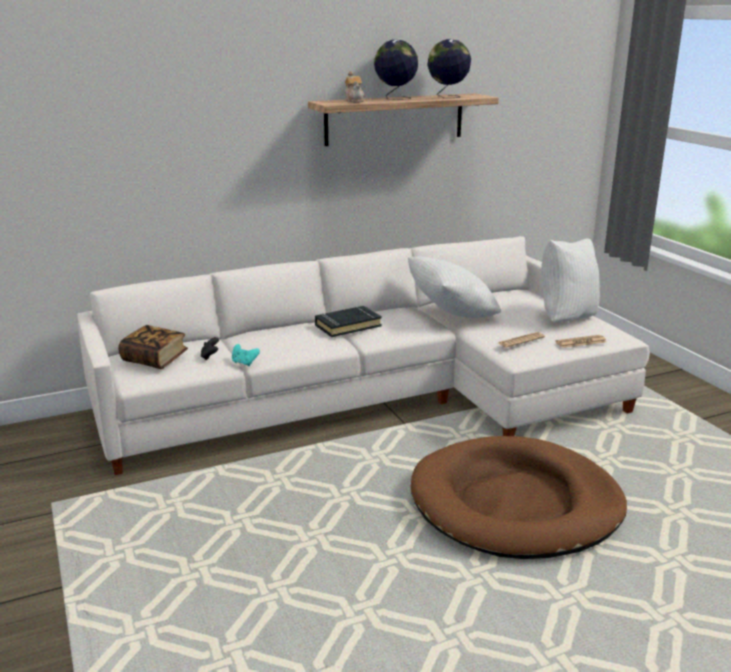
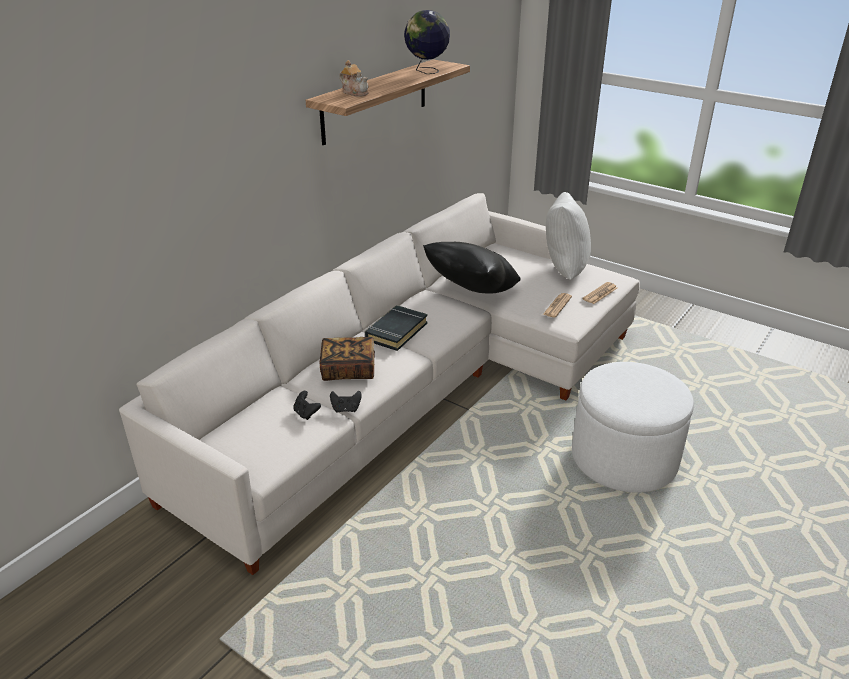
camera: 30 degrees left, 10 degrees up
book [118,325,188,369] -> book moved to [319,337,375,381]
turquoise game controller [232,344,260,366] -> black game controller [330,391,362,413]
globe [374,40,418,100] -> none
white pillow [408,256,501,318] -> black pillow [423,242,521,293]
brown dog bed [410,436,627,559] -> white ottoman [572,362,694,493]

